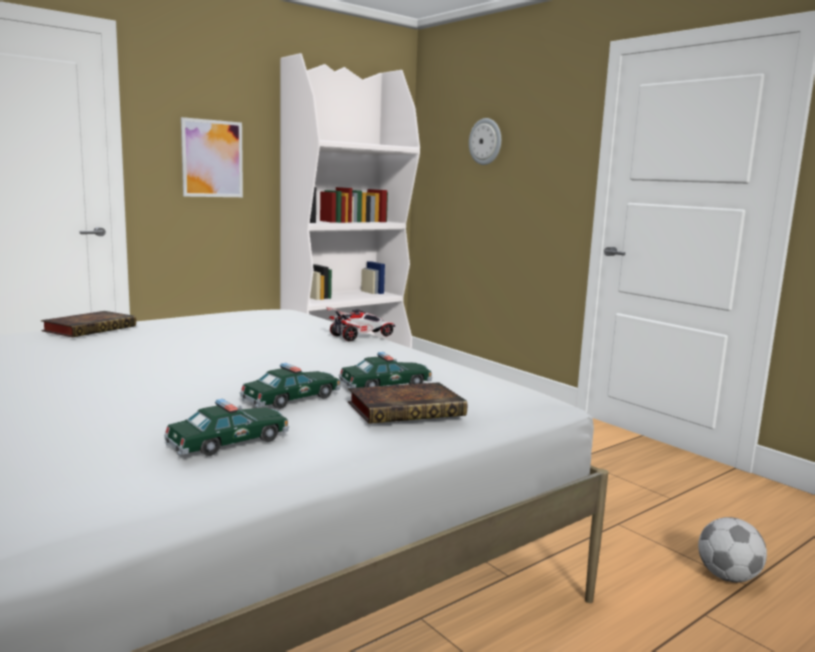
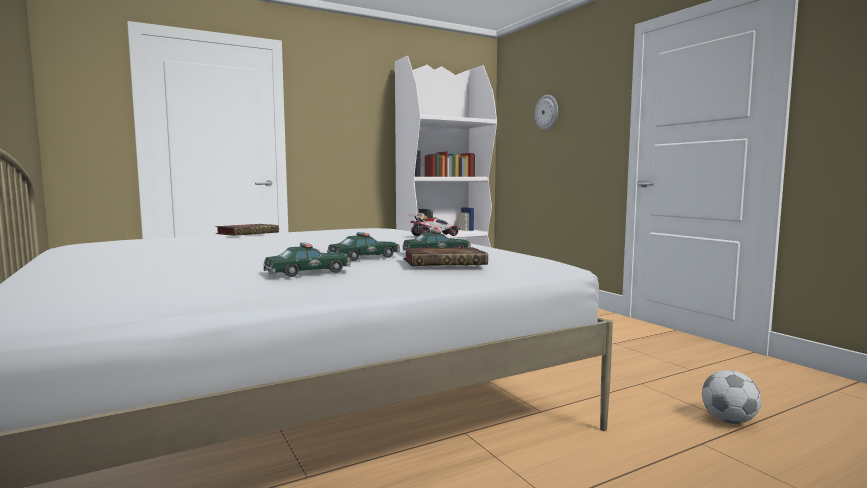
camera: 10 degrees right, 5 degrees down
picture [181,117,243,197] -> none

